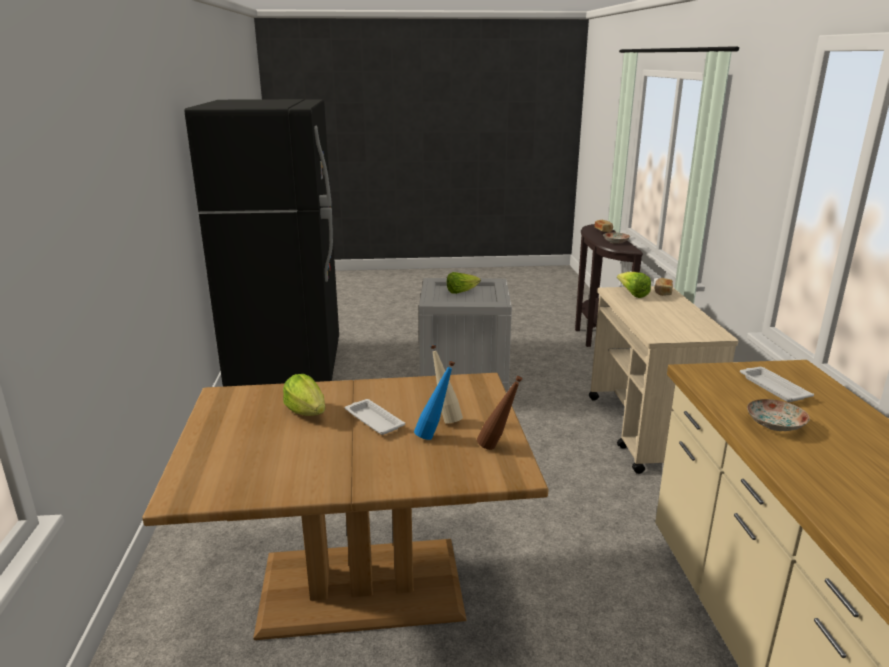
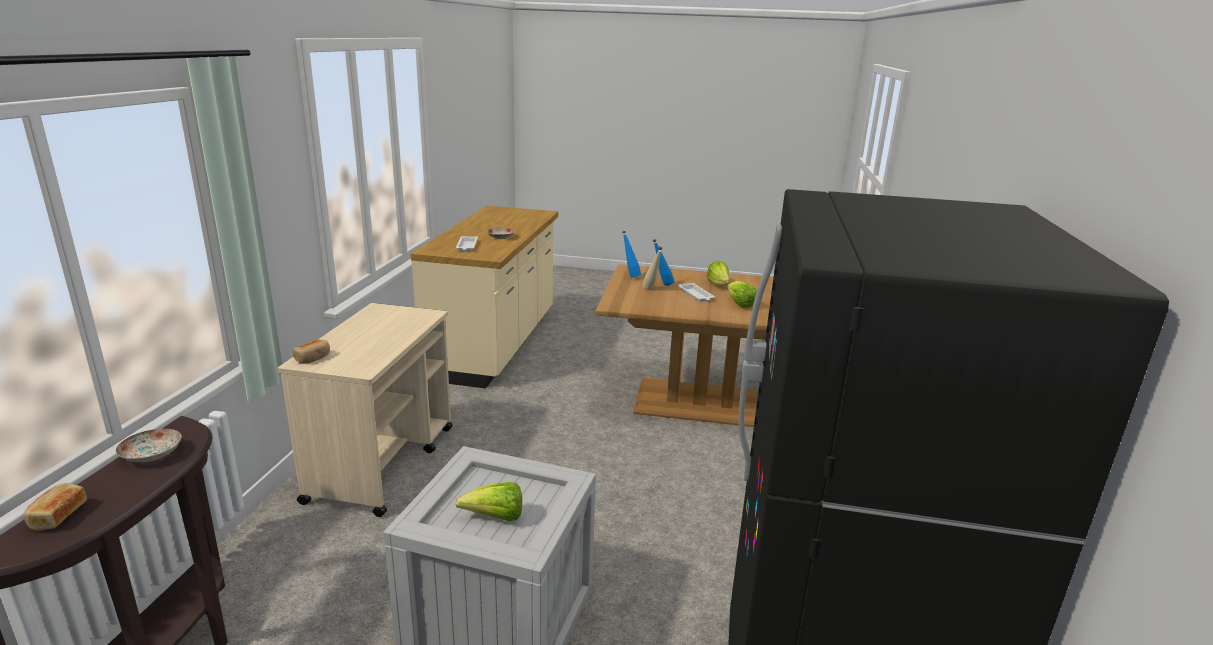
camera: 165 degrees left, 0 degrees up
brown bottle [477,376,522,450] -> blue bottle [622,231,642,278]
lettuce [617,272,651,298] -> lettuce moved to [707,261,730,285]

